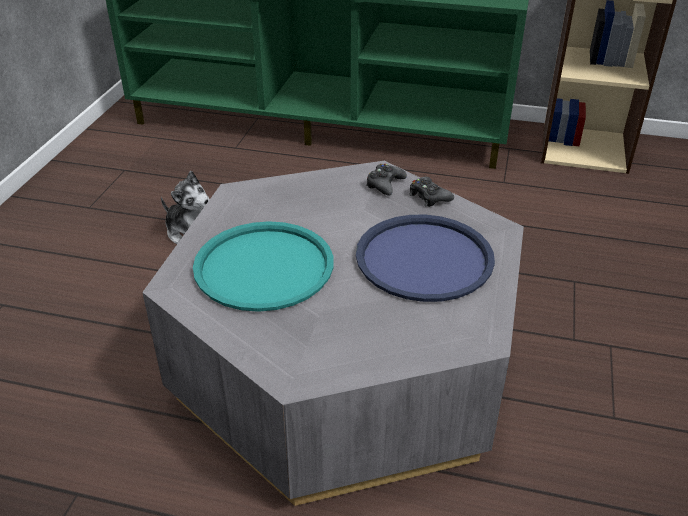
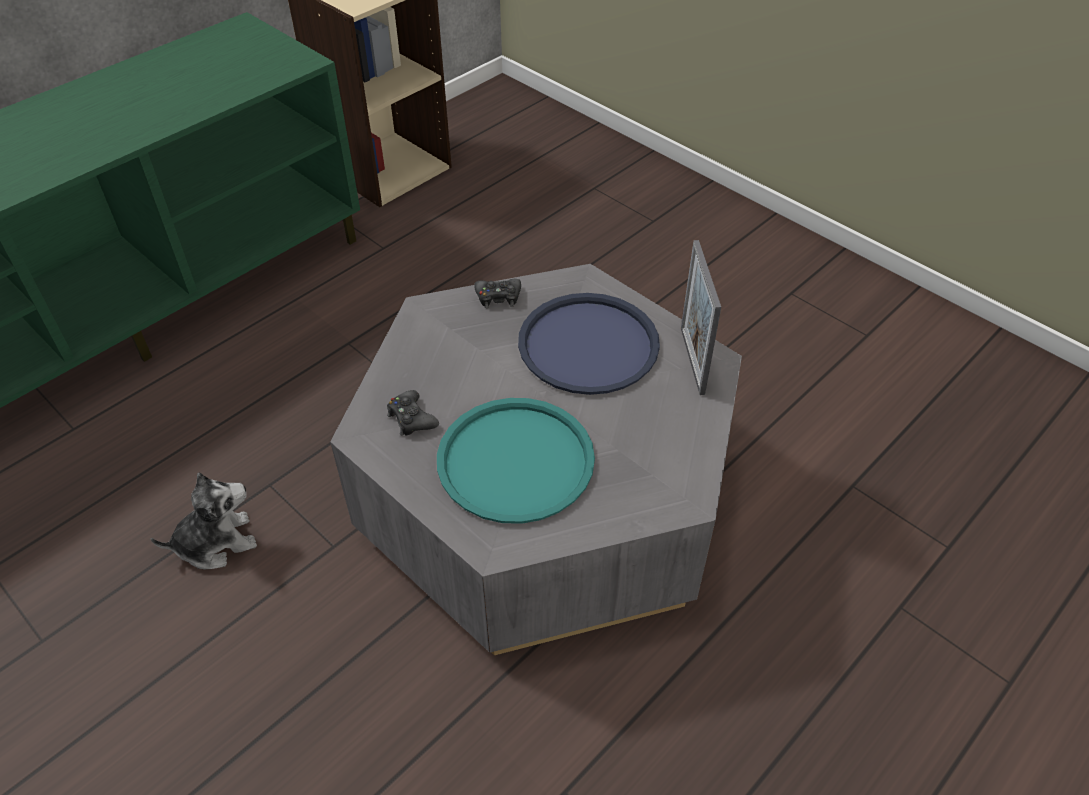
camera: 60 degrees left, 10 degrees up
black game controller [366,164,407,196] -> black game controller moved to [387,390,439,436]
none -> picture frame [681,240,721,395]

